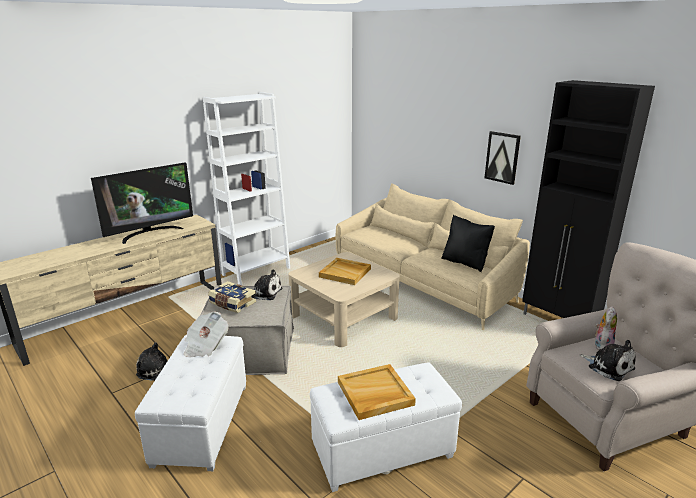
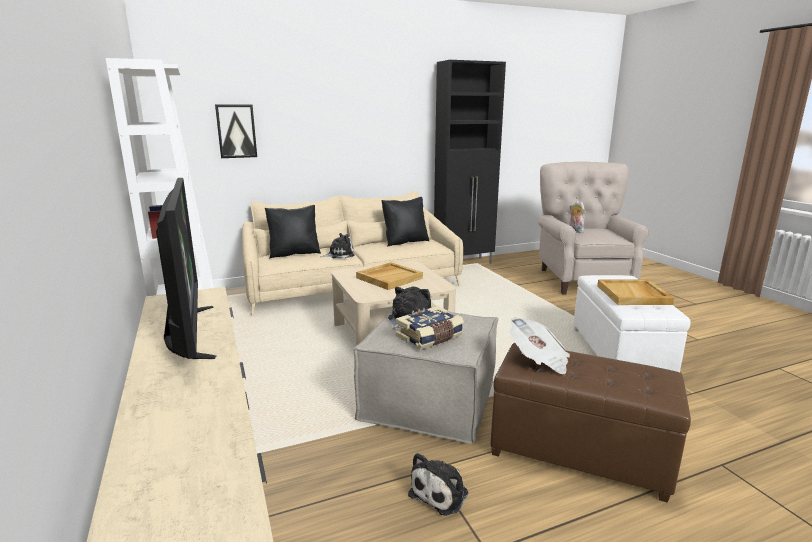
camera: 70 degrees left, 5 degrees down
white ottoman [135,335,246,471] -> brown ottoman [490,343,691,503]
picture [484,131,521,185] -> picture moved to [215,104,257,158]
plush toy [579,340,636,381] -> plush toy moved to [320,233,355,258]
none -> black pillow [265,205,321,258]

